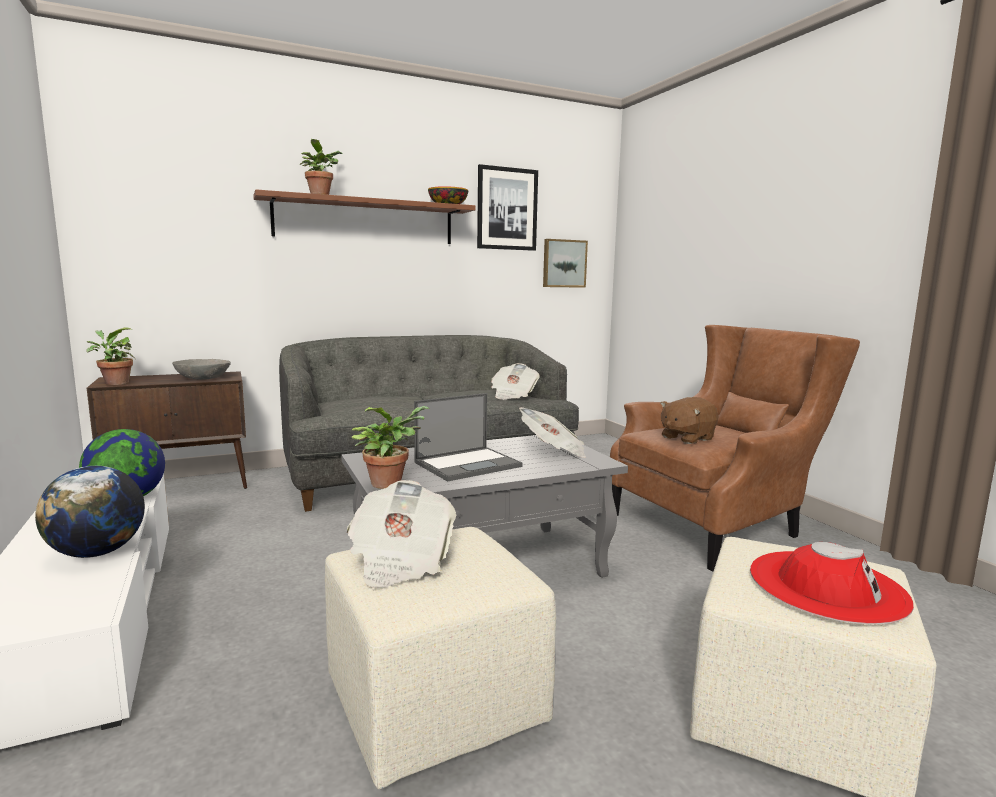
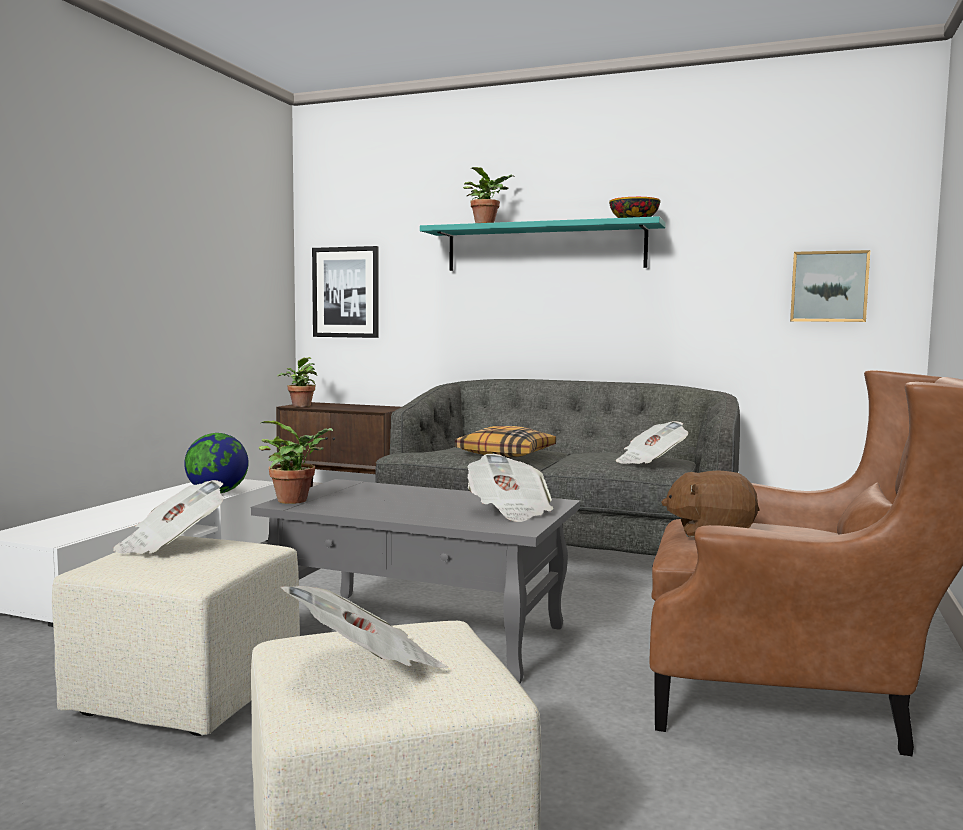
camera: 45 degrees right, 5 degrees down
globe [35,466,145,558] -> none
grey bowl [172,359,231,380] -> none
brown shelf [253,190,475,244] -> turquoise shelf [420,216,666,271]
laptop [414,393,523,482] -> none
picture [477,164,538,251] -> picture moved to [312,246,379,338]
red hat [750,542,914,624] -> newspaper [280,586,449,668]
none -> pillow [455,426,556,458]

